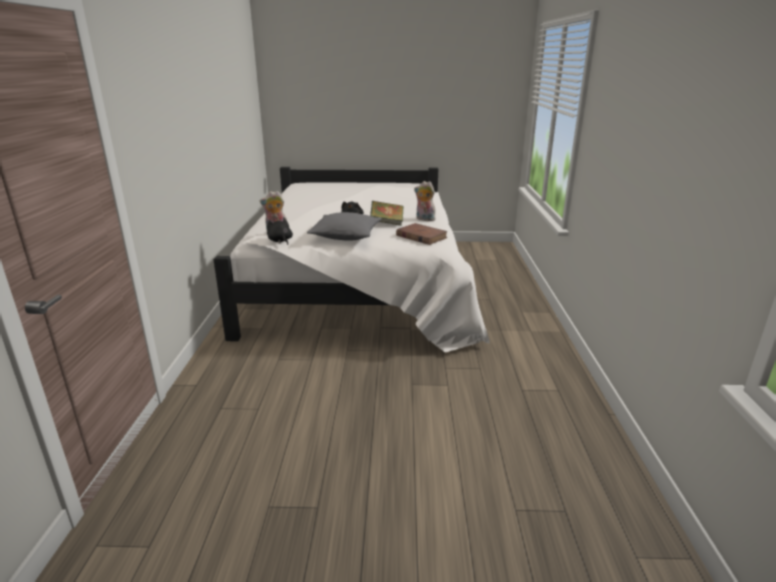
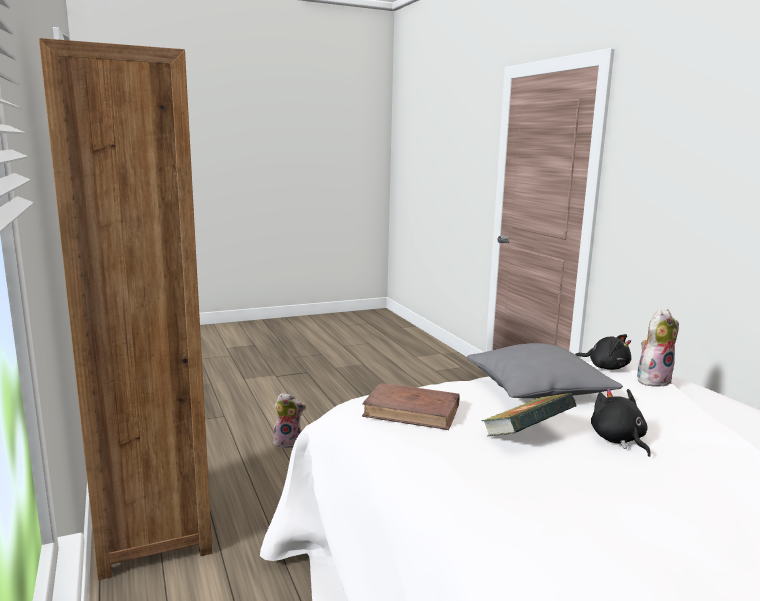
camera: 155 degrees right, 10 degrees down
plush toy [414,181,436,221] -> plush toy moved to [273,392,306,448]
none -> brown bookcase [39,38,212,580]

